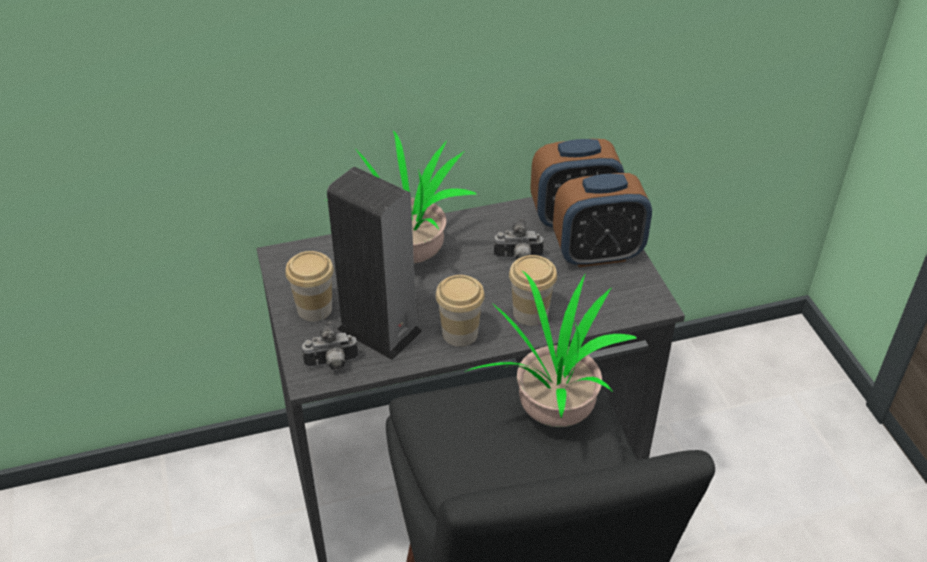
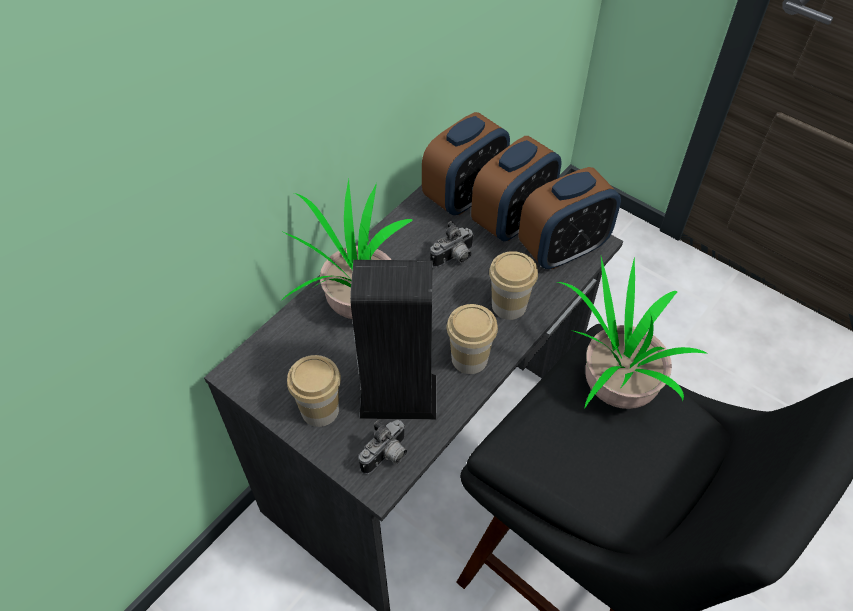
camera: 35 degrees left, 10 degrees up
none -> alarm clock [519,167,621,269]

